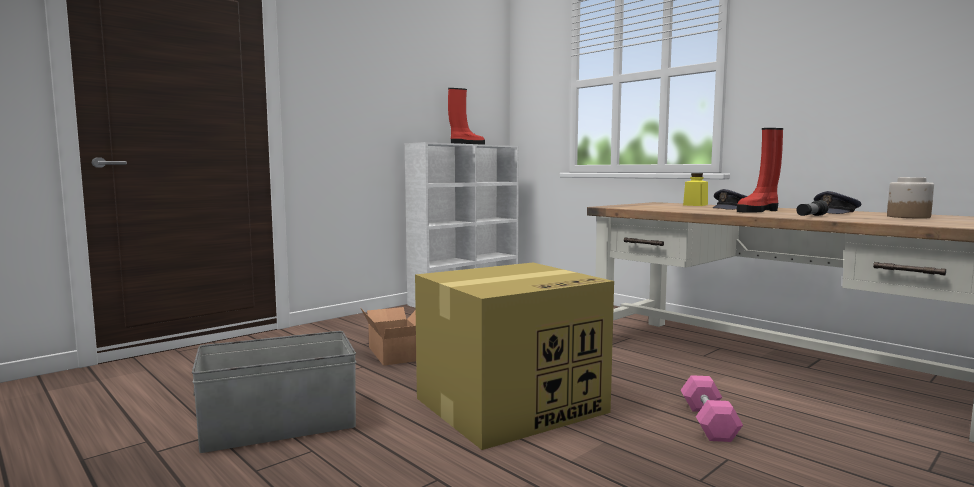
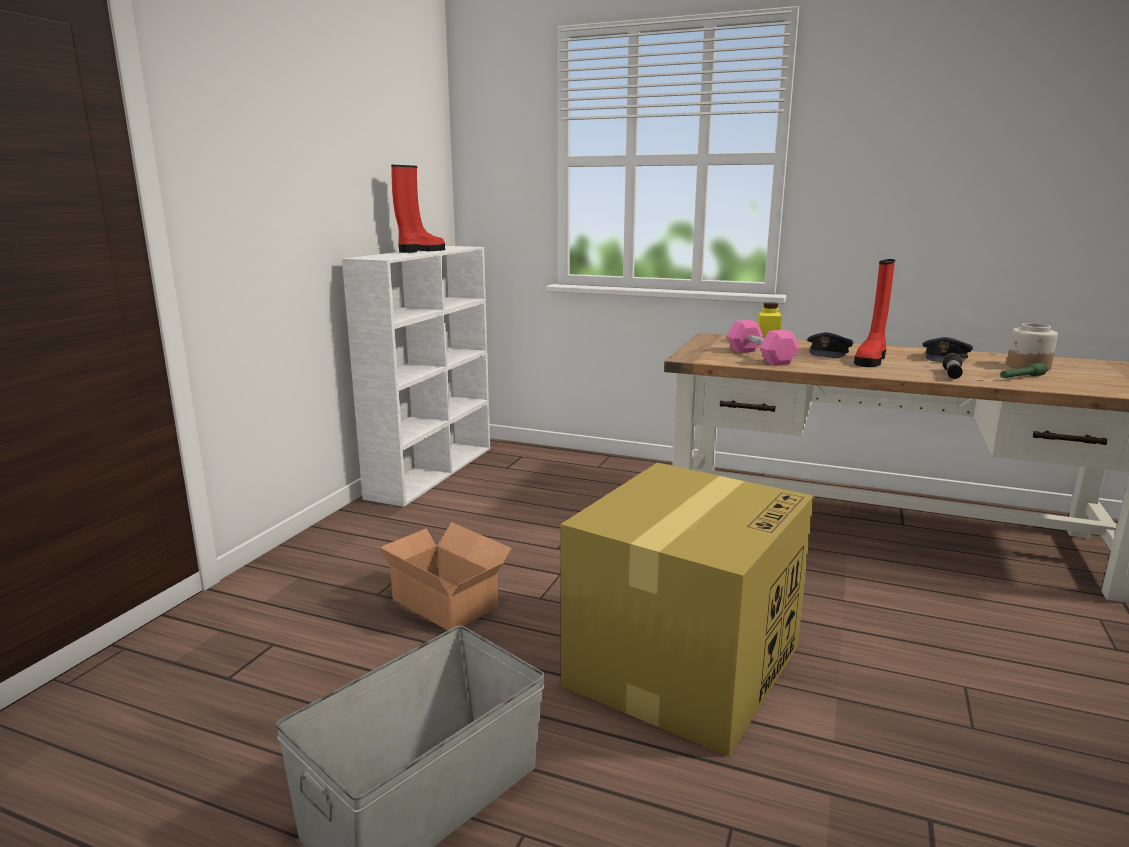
camera: 25 degrees left, 10 degrees up
pink dumbbell [681,375,743,442] -> pink dumbbell moved to [727,320,799,365]
none -> green flashlight [1000,363,1047,378]

